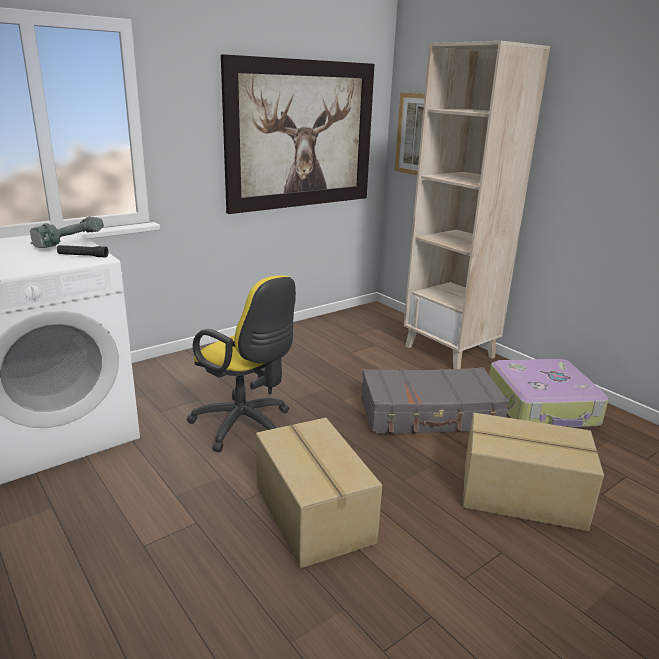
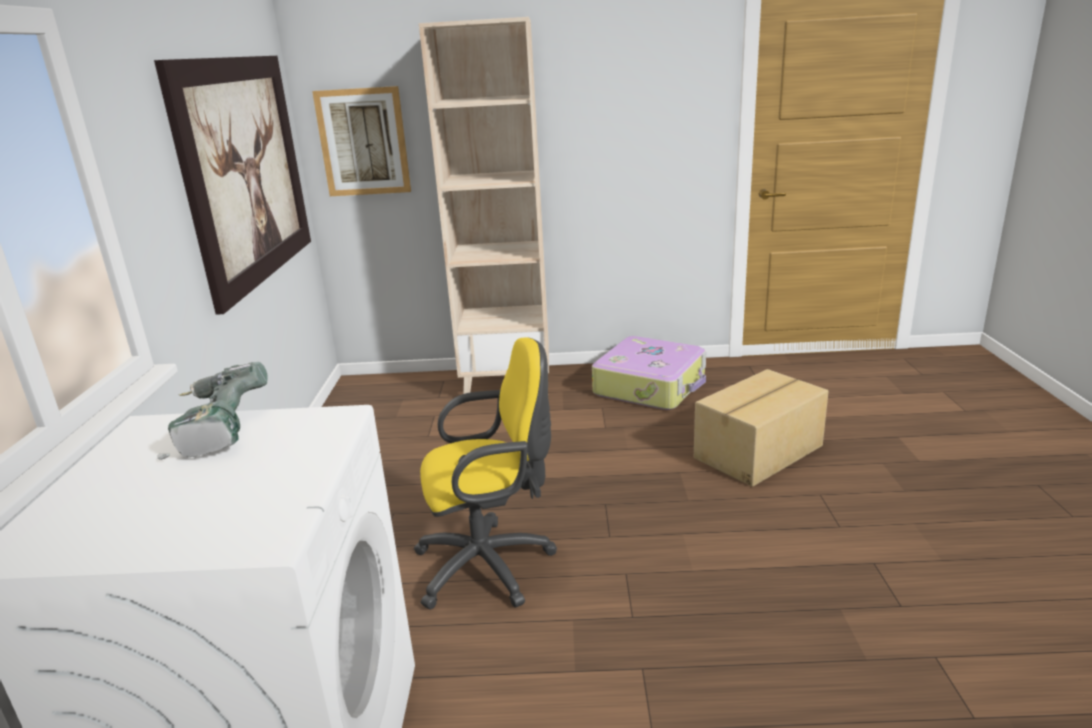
camera: 50 degrees left, 0 degrees up
black flashlight [57,245,108,258] -> none
cardboard box [256,418,382,568] -> none
grey suitcase [361,367,509,435] -> none

